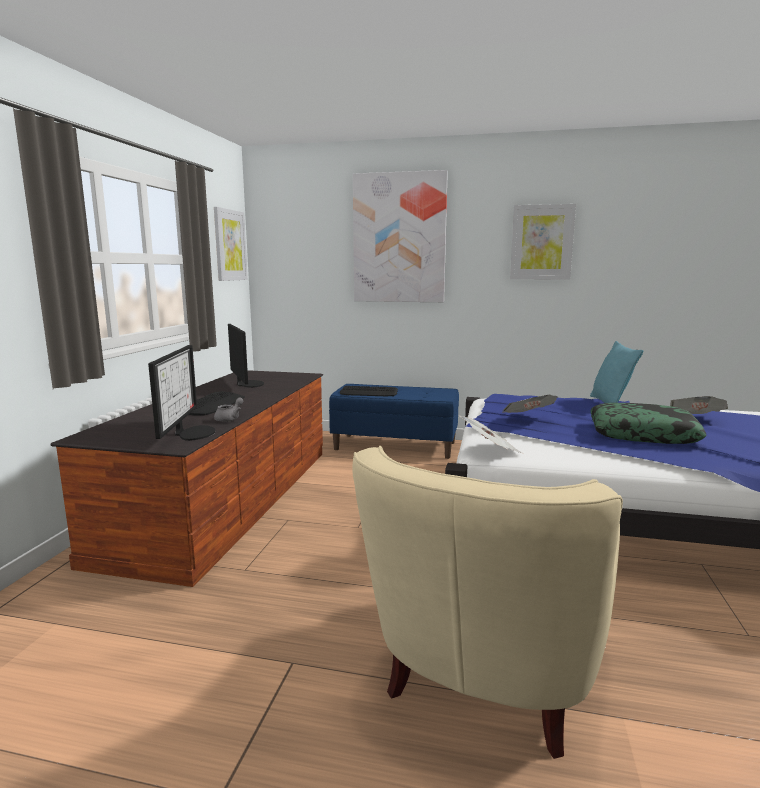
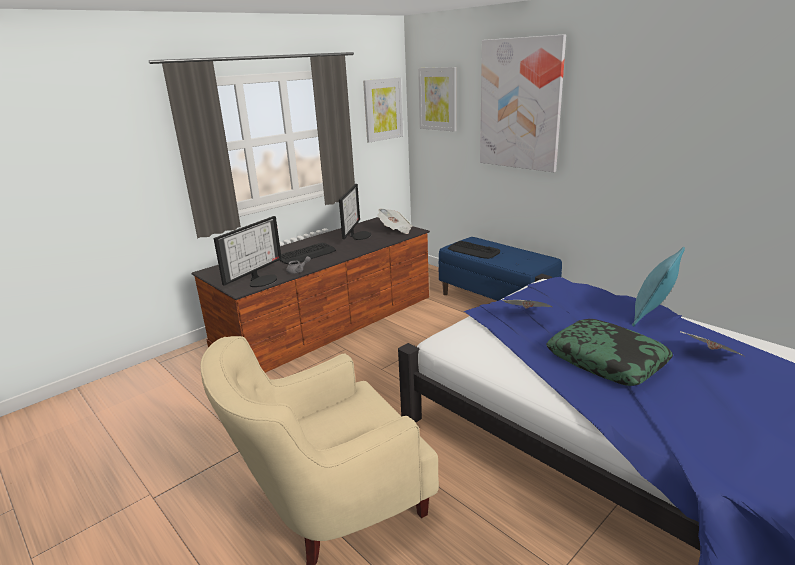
camera: 35 degrees right, 10 degrees up
newspaper [460,416,522,453] -> newspaper moved to [377,208,412,234]
picture [510,204,576,280] -> picture moved to [418,67,457,132]

